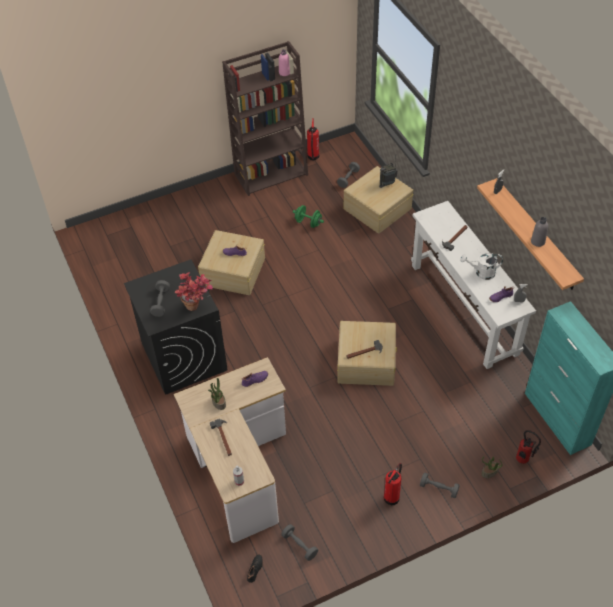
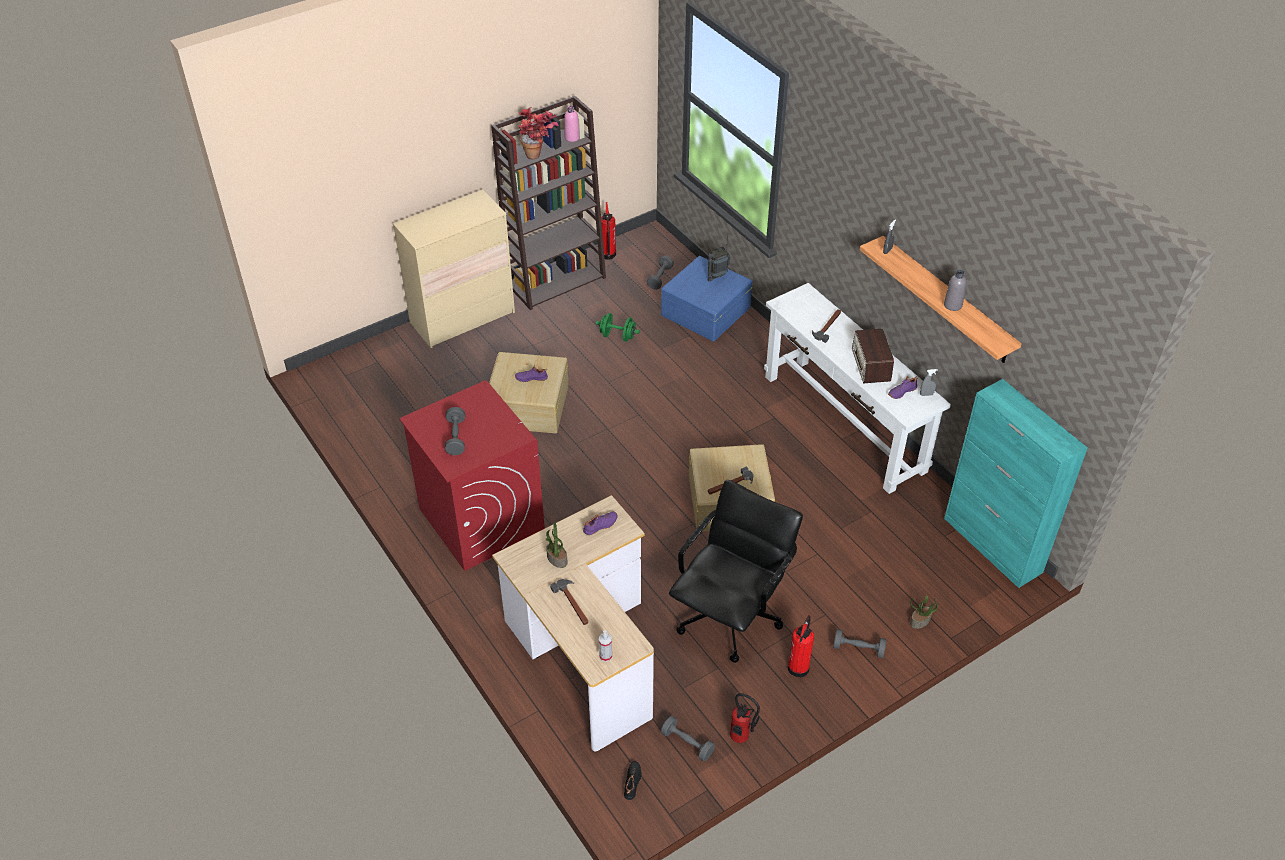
camera: 10 degrees left, 5 degrees down
black washing machine [124,259,228,395] -> red washing machine [399,380,545,571]
potted plant [175,272,213,311] -> potted plant moved to [518,107,558,159]
beige storage box [344,166,413,234] -> blue storage box [661,256,753,341]
white watering can [460,253,503,280] -> radio [852,328,894,384]
fire extinguisher [516,430,541,464] -> fire extinguisher moved to [730,693,760,743]
none -> beige dresser [393,189,515,348]
none -> black office chair [669,480,803,663]

